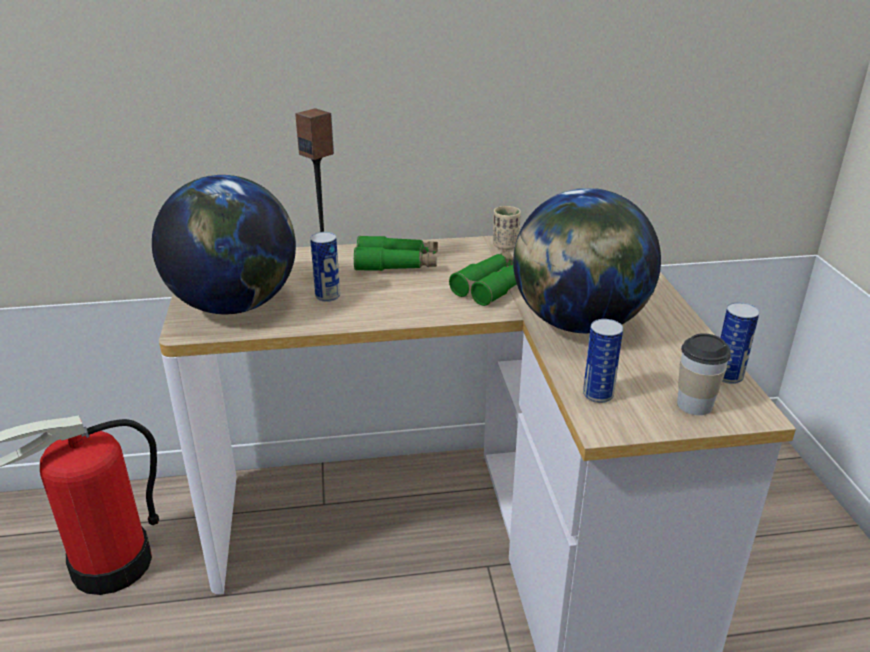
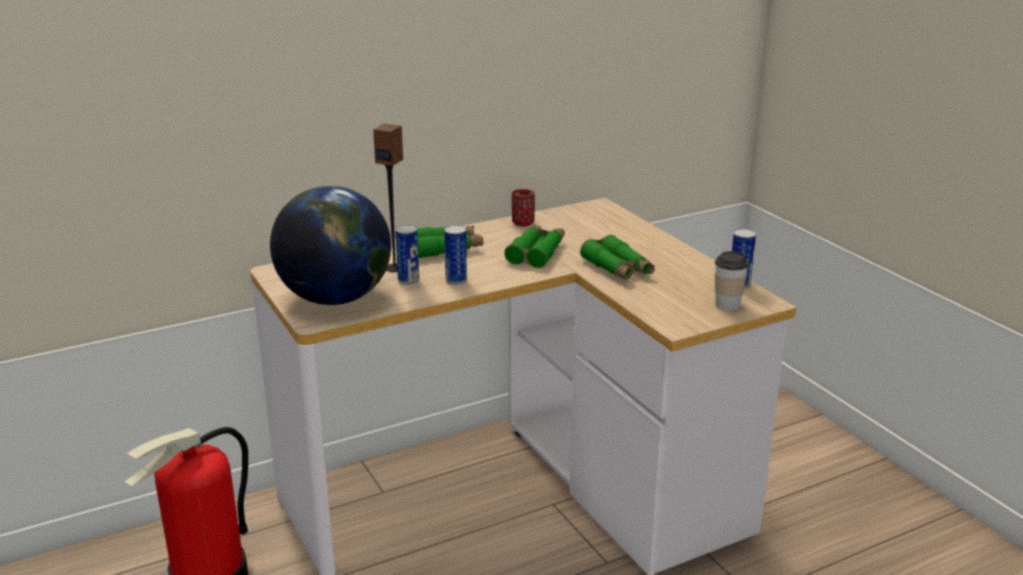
camera: 20 degrees left, 5 degrees down
beige cup [493,206,521,250] -> red cup [512,189,535,227]
globe [513,188,661,333] -> green binoculars [580,235,655,280]
can [583,319,623,403] -> can moved to [444,225,467,285]

